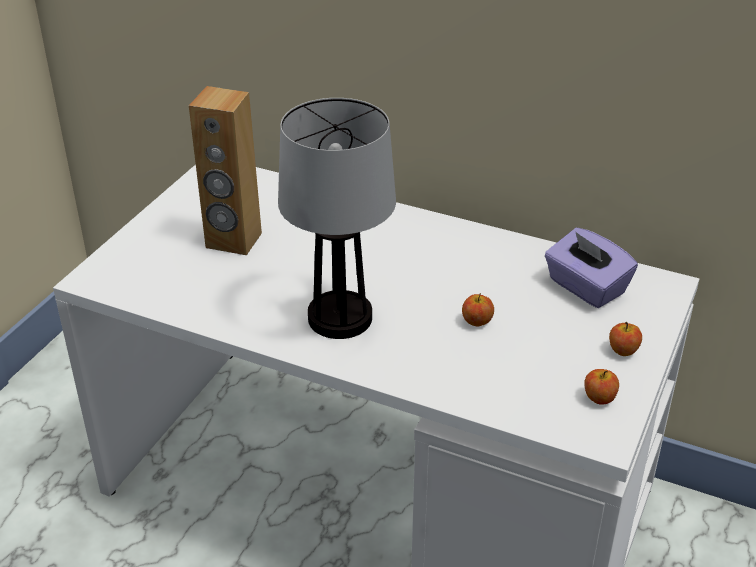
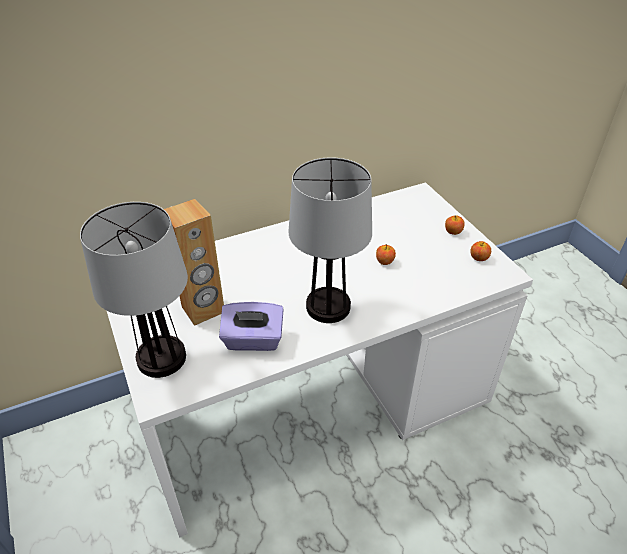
camera: 50 degrees left, 5 degrees up
purple tissue box [545,228,638,308] -> purple tissue box moved to [219,302,284,351]
none -> table lamp [80,202,188,378]

